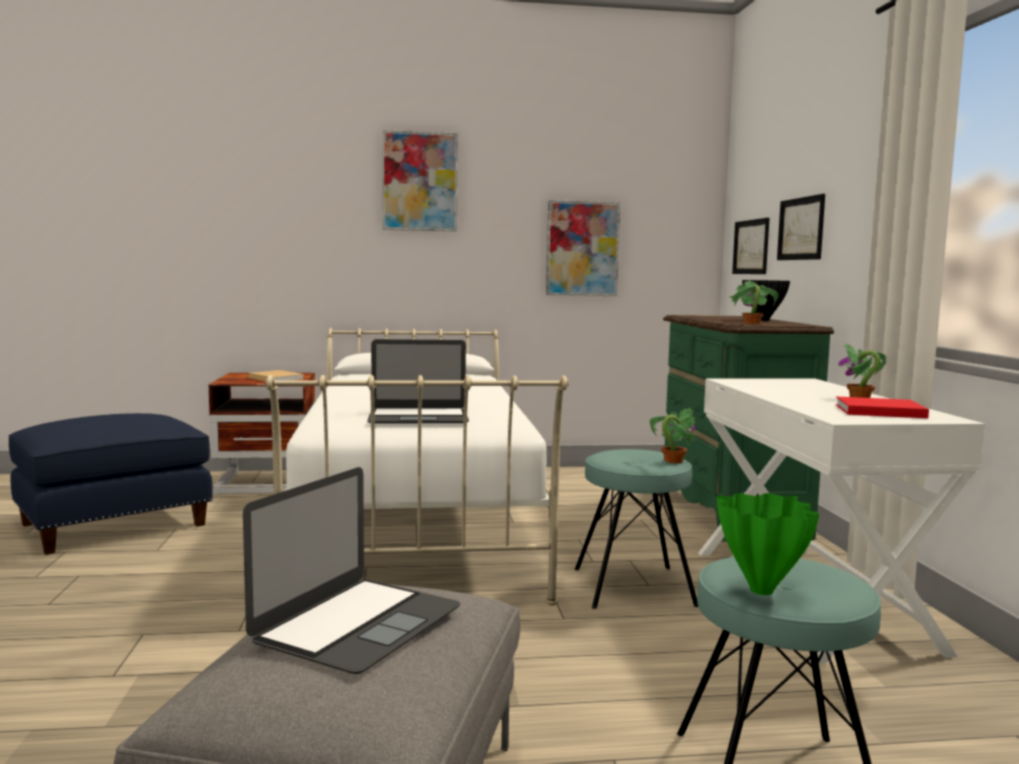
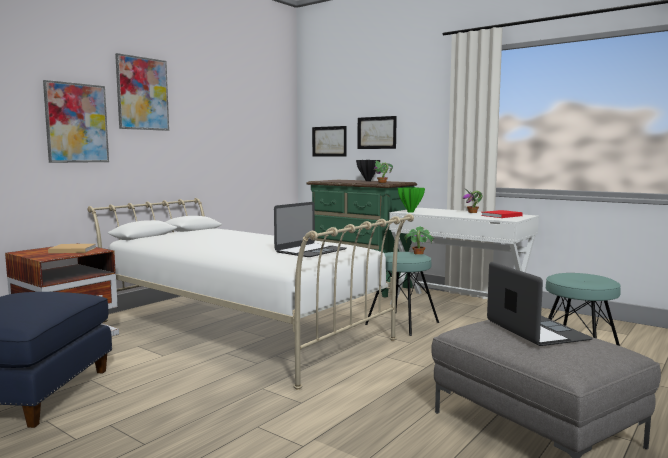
camera: 45 degrees left, 0 degrees up
picture [546,200,621,296] -> picture moved to [43,80,109,163]
green vase [717,493,819,595] -> green vase moved to [398,187,425,213]

